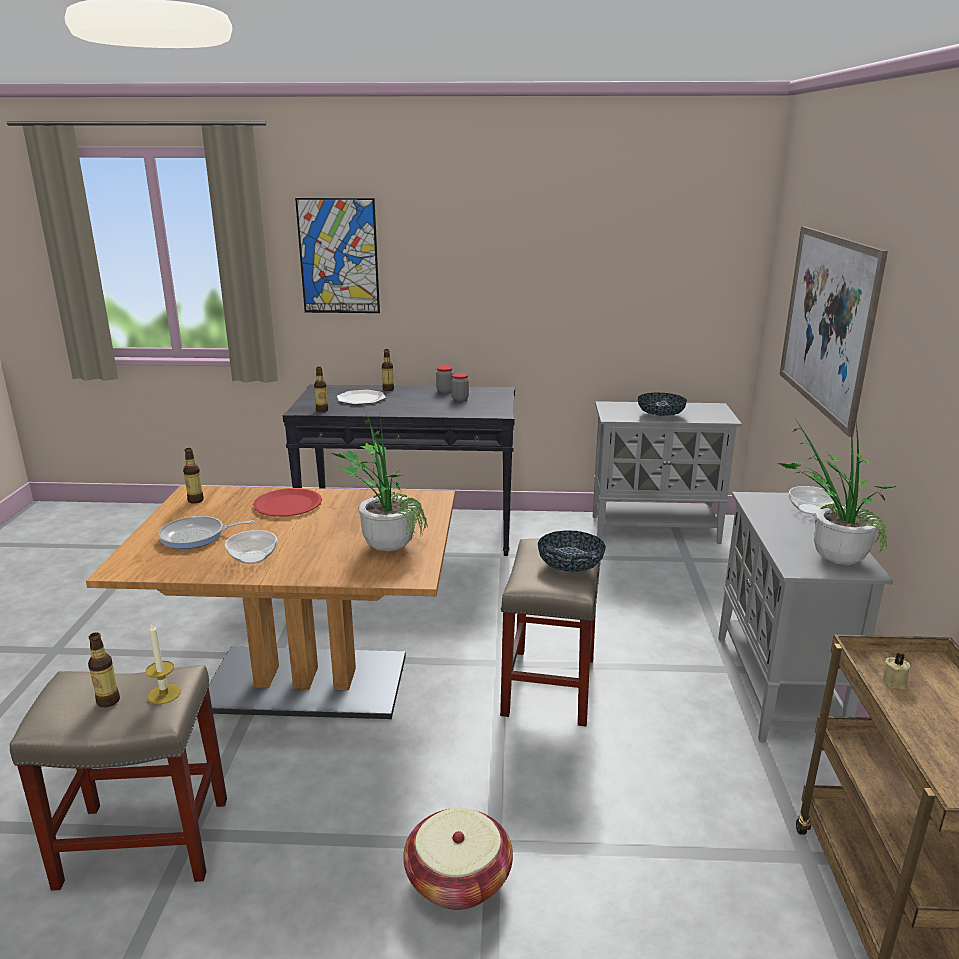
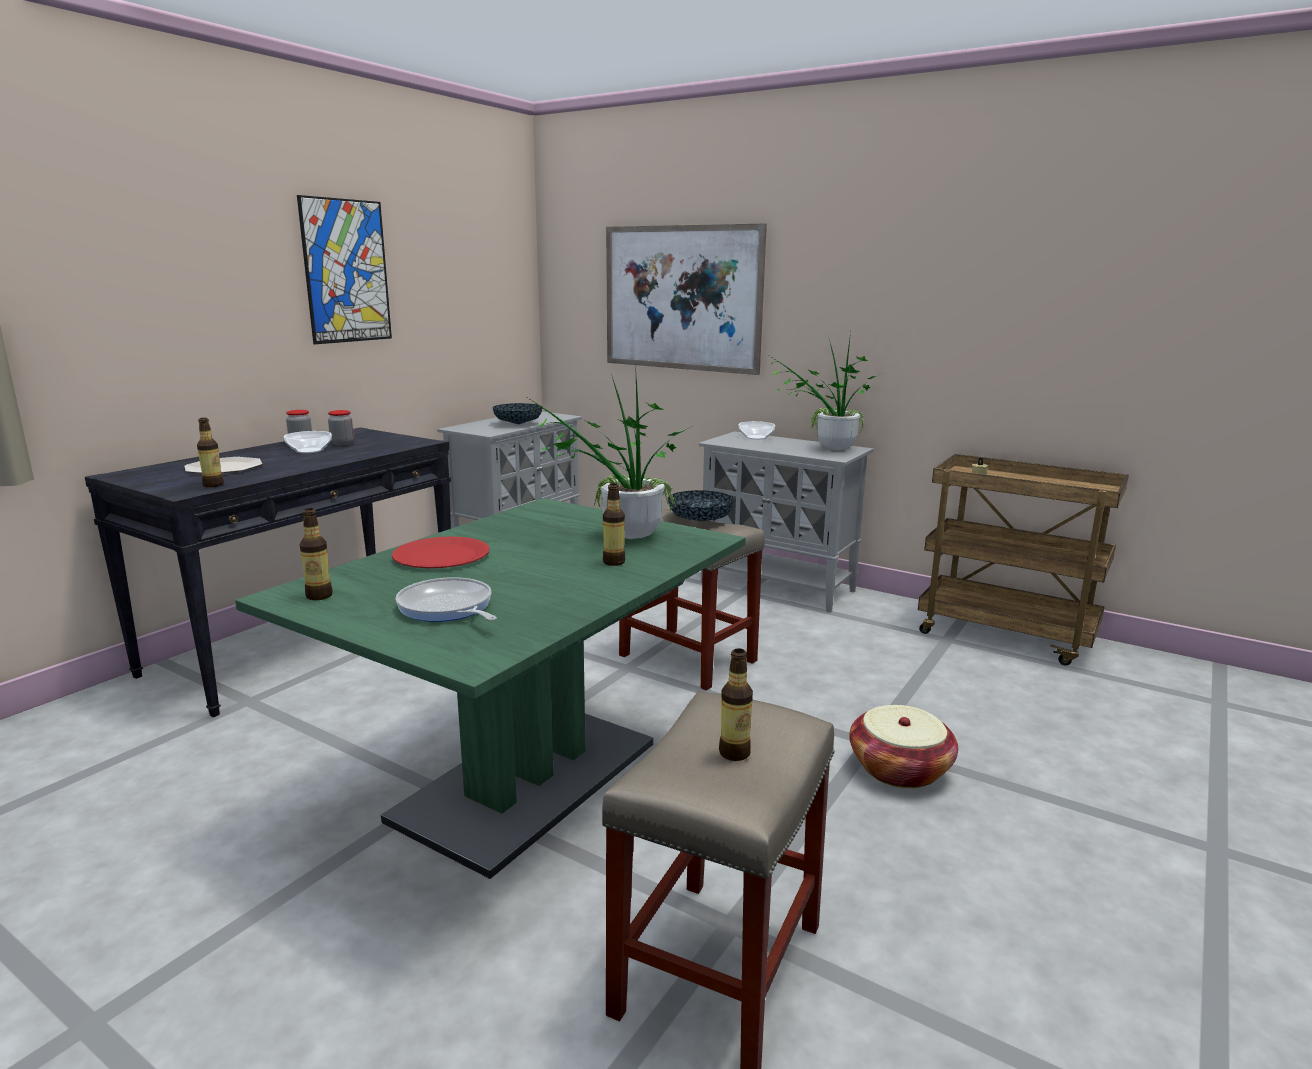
camera: 60 degrees left, 5 degrees down
brown dining table [86,486,455,719] -> green dining table [235,498,746,879]
candle [146,622,181,704] -> none
frying pan [158,516,255,549] -> frying pan turned 120 degrees clockwise [396,577,497,622]
bowl [225,530,277,564] -> bowl moved to [284,431,332,453]
picture [295,198,380,313] -> picture moved to [297,195,392,344]
bottle [382,349,394,391] -> bottle moved to [603,483,625,566]

